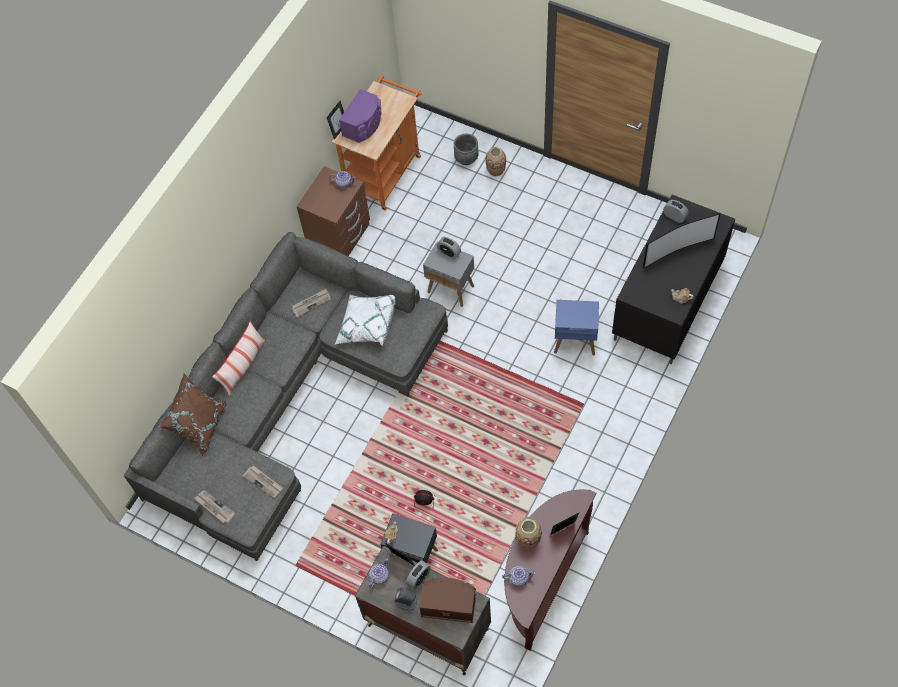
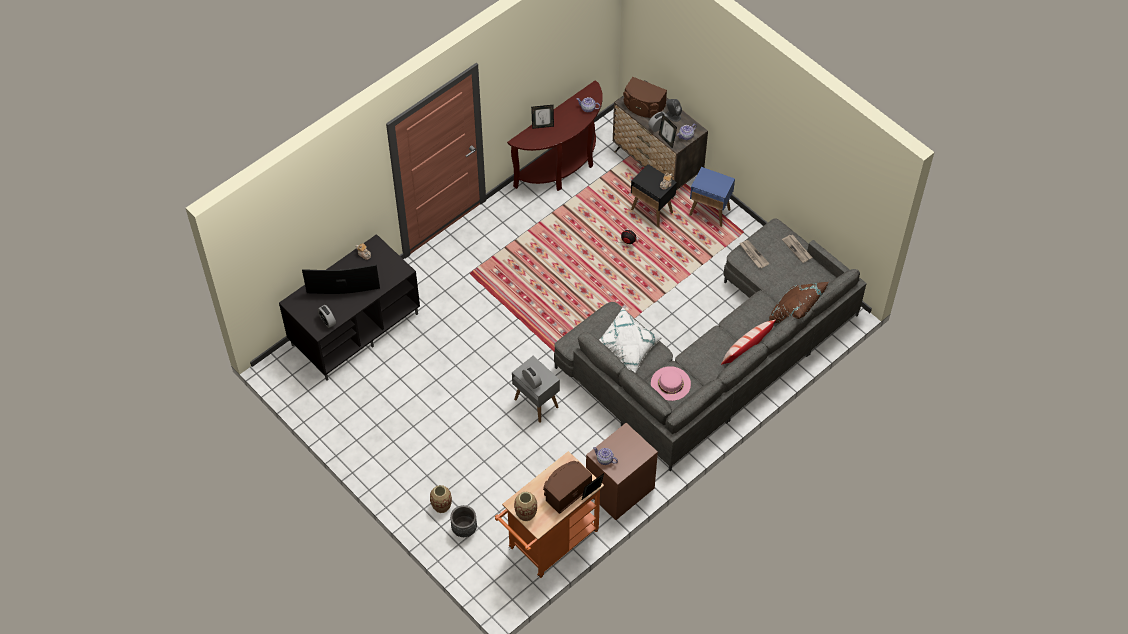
camera: 165 degrees left, 5 degrees down
newspaper [292,289,331,318] -> pink hat [651,366,691,401]
purple speaker [339,89,381,143] -> brown speaker [543,461,592,514]
vase [516,518,542,549] -> vase moved to [514,492,537,521]
blue side table [554,300,599,355] -> blue side table moved to [689,167,735,227]

